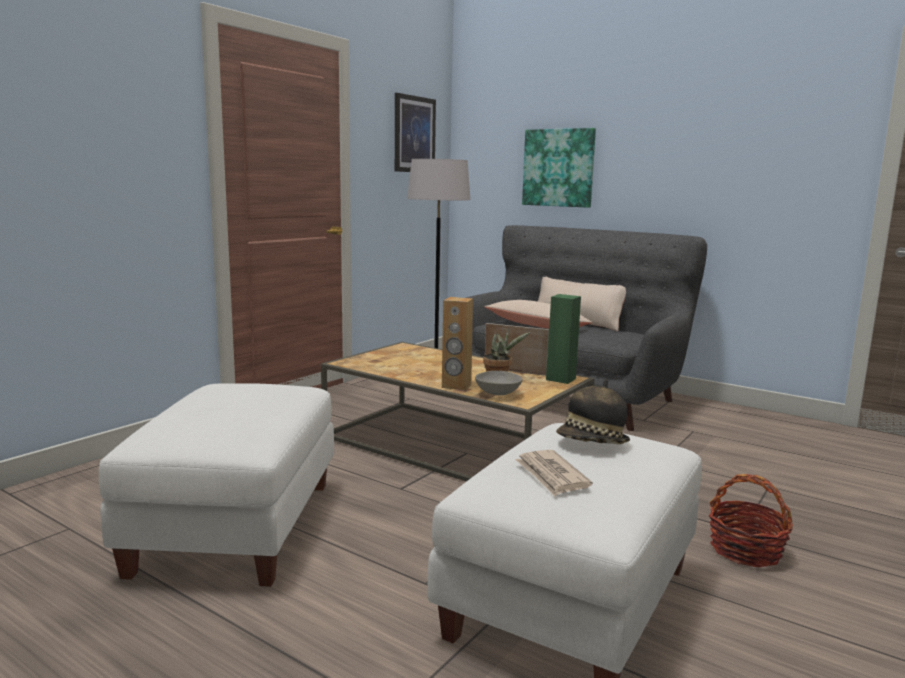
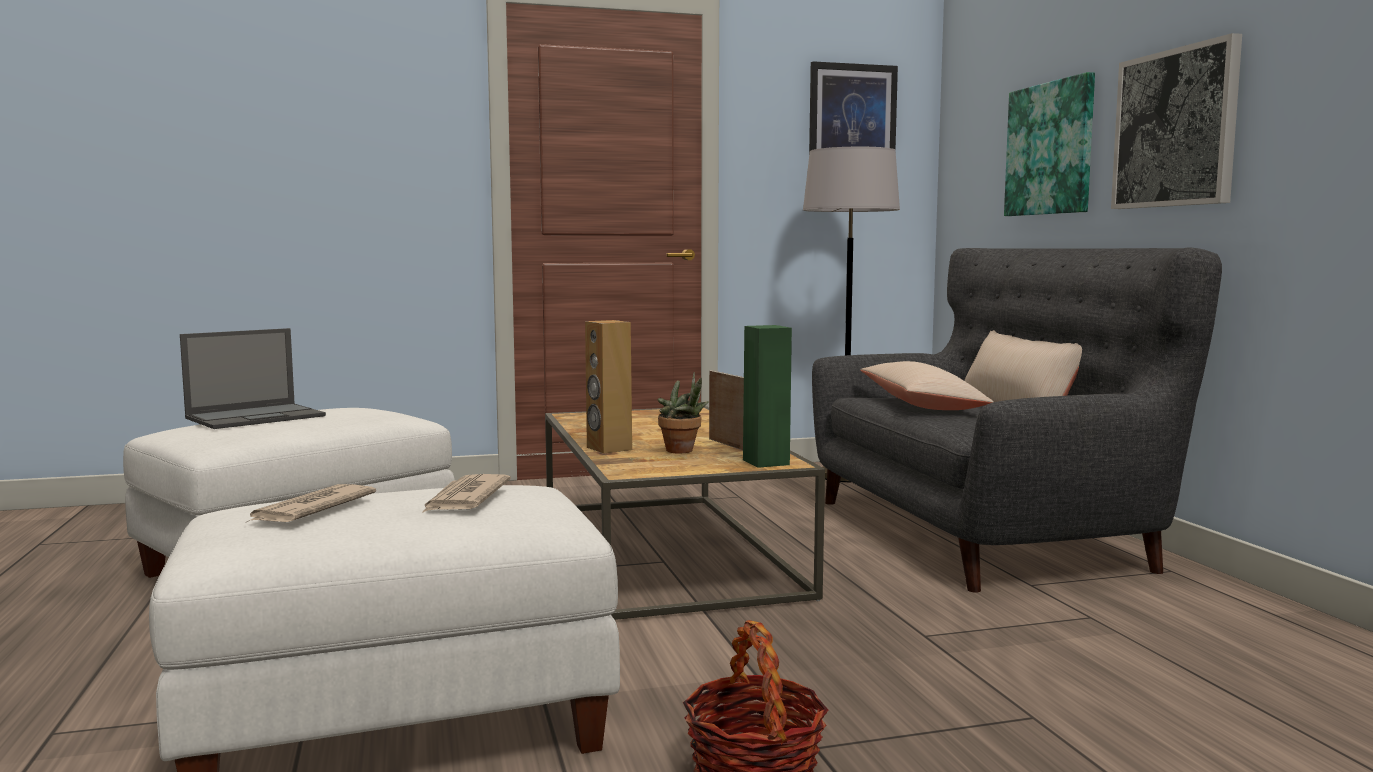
camera: 40 degrees right, 5 degrees down
grey bowl [475,371,523,395] -> none
hat [556,379,630,444] -> newspaper [422,474,511,513]
none -> laptop [180,328,326,429]
none -> picture [1111,33,1242,209]

